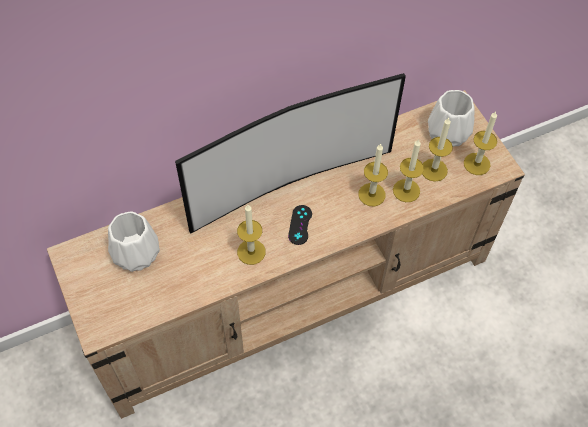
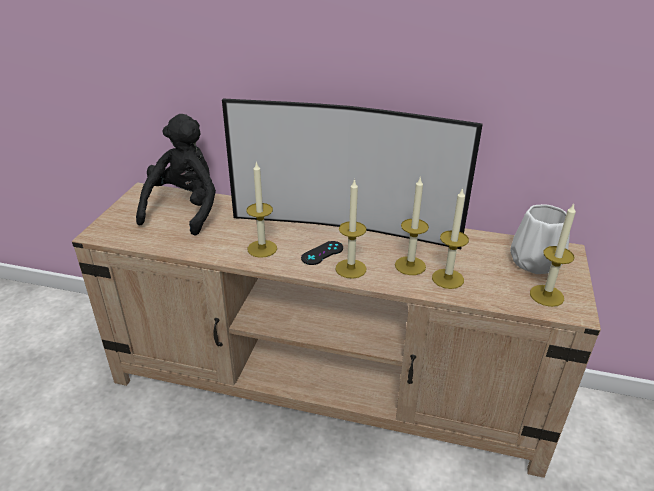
camera: 40 degrees right, 25 degrees down
white vase [108,212,160,272] -> black plush toy [136,114,216,236]
candle [422,118,453,182] -> candle moved to [335,179,366,279]

